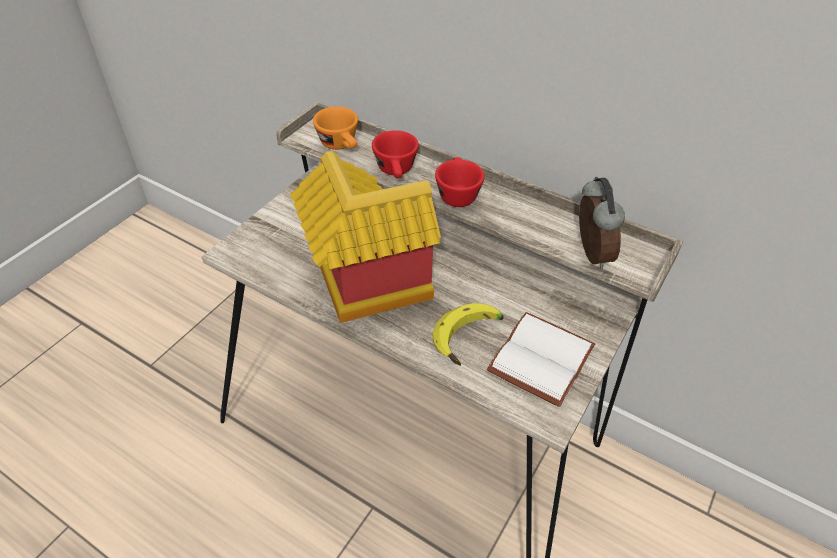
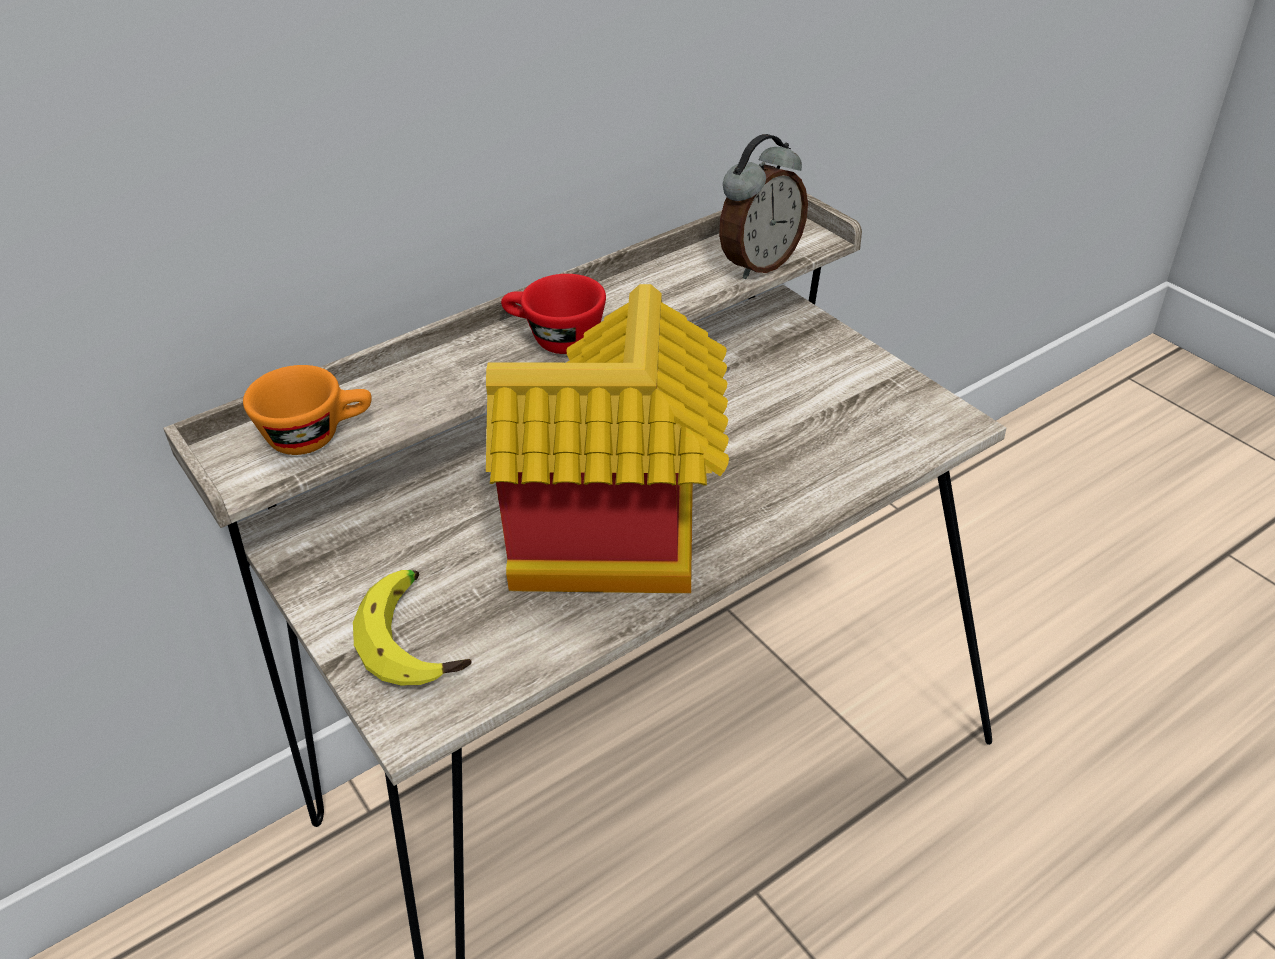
camera: 65 degrees left, 5 degrees down
red cup [372,130,419,178] -> none
banana [432,303,503,366] -> banana moved to [353,570,472,685]
white book [487,312,595,407] -> none
alarm clock [579,177,625,269] -> alarm clock turned 120 degrees clockwise [719,134,808,279]

